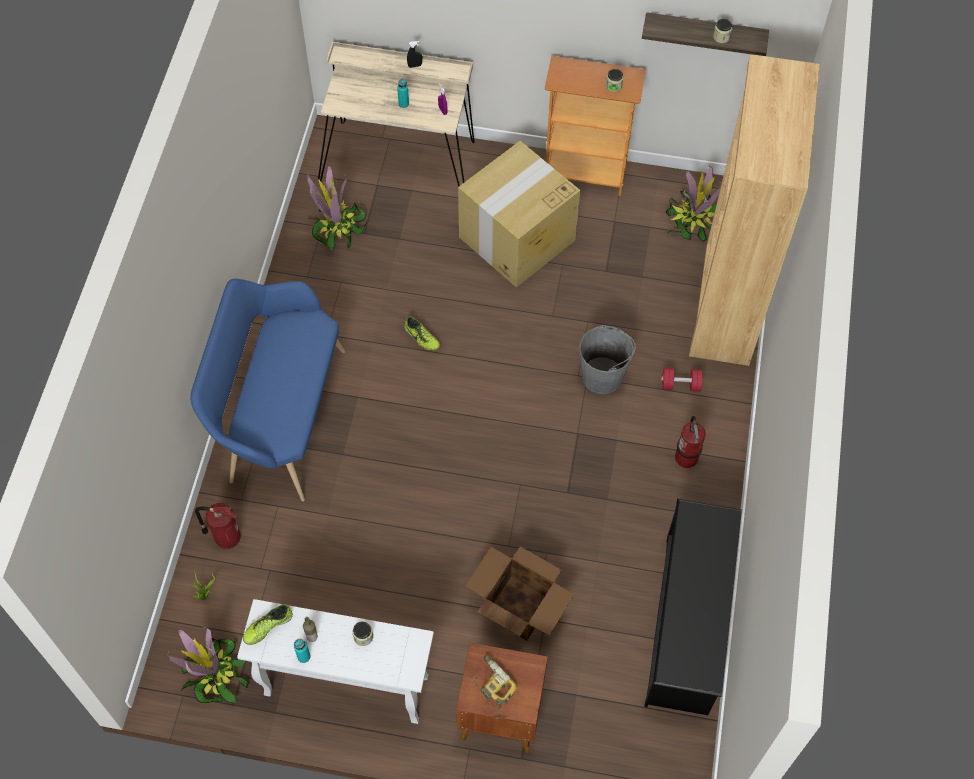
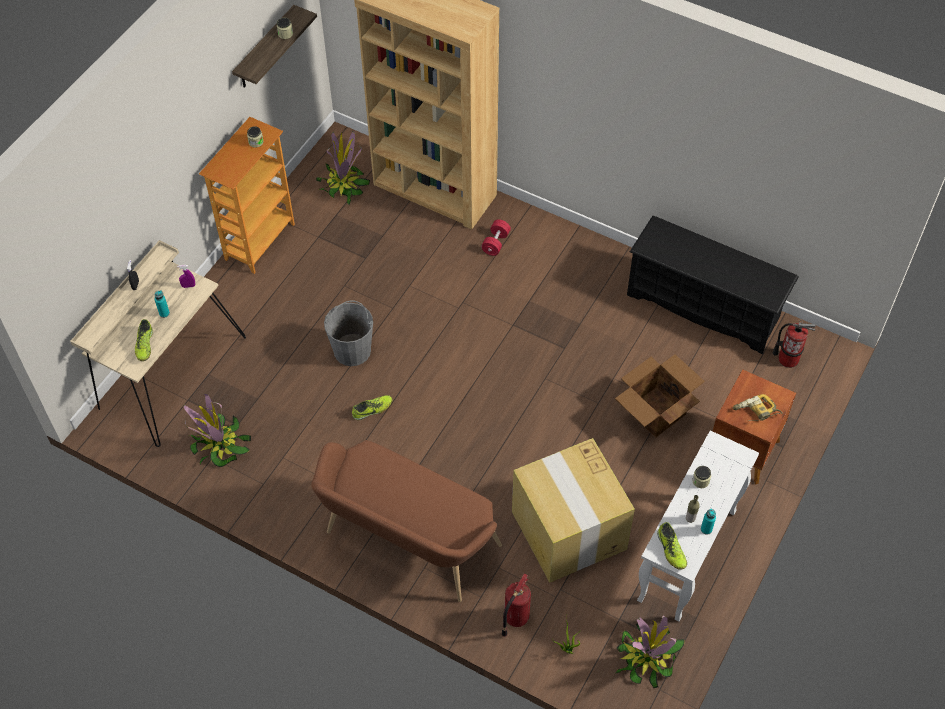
camera: 70 degrees left, 5 degrees down
blue bench [190,279,345,501] -> brown bench [311,440,502,602]
cardboard box [458,141,580,287] -> cardboard box moved to [512,438,635,583]
grey bucket [579,325,636,394] -> grey bucket moved to [324,301,373,366]
fire extinguisher [675,416,706,468] -> fire extinguisher moved to [773,320,816,368]
none -> shoe [135,319,153,361]

